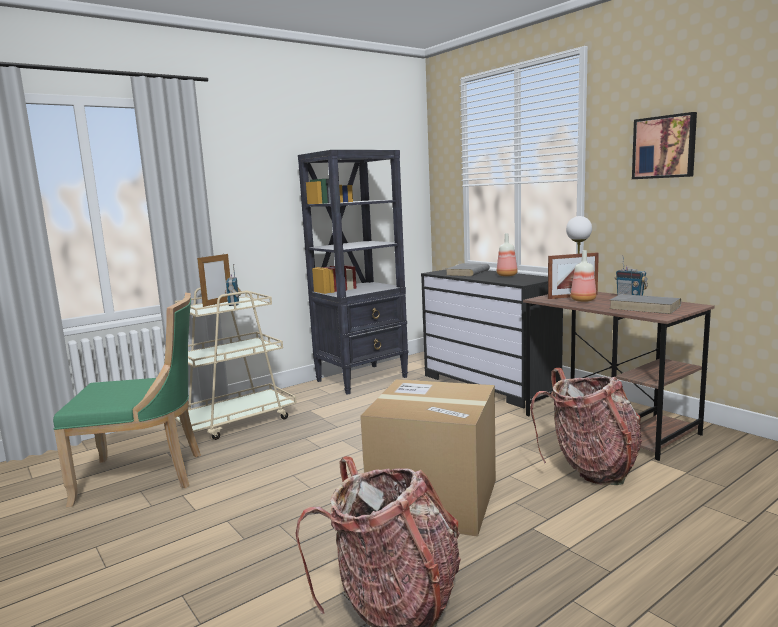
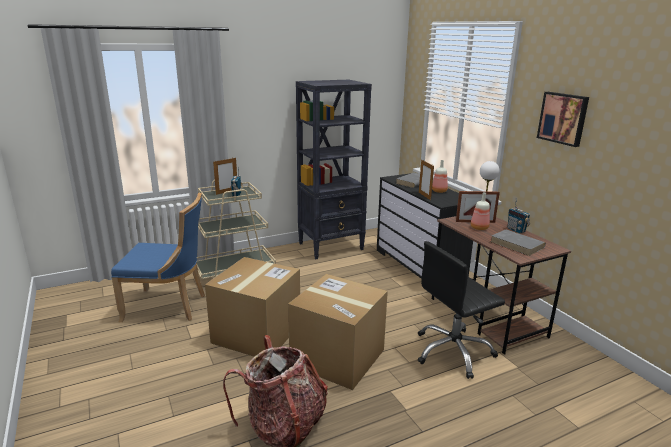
camera: 10 degrees right, 10 degrees up
green chair [53,293,201,507] -> blue chair [111,193,205,322]
backpack [530,368,642,485] -> black office chair [418,241,505,379]
none -> cardboard box [205,257,300,357]
none -> picture frame [419,160,434,200]

